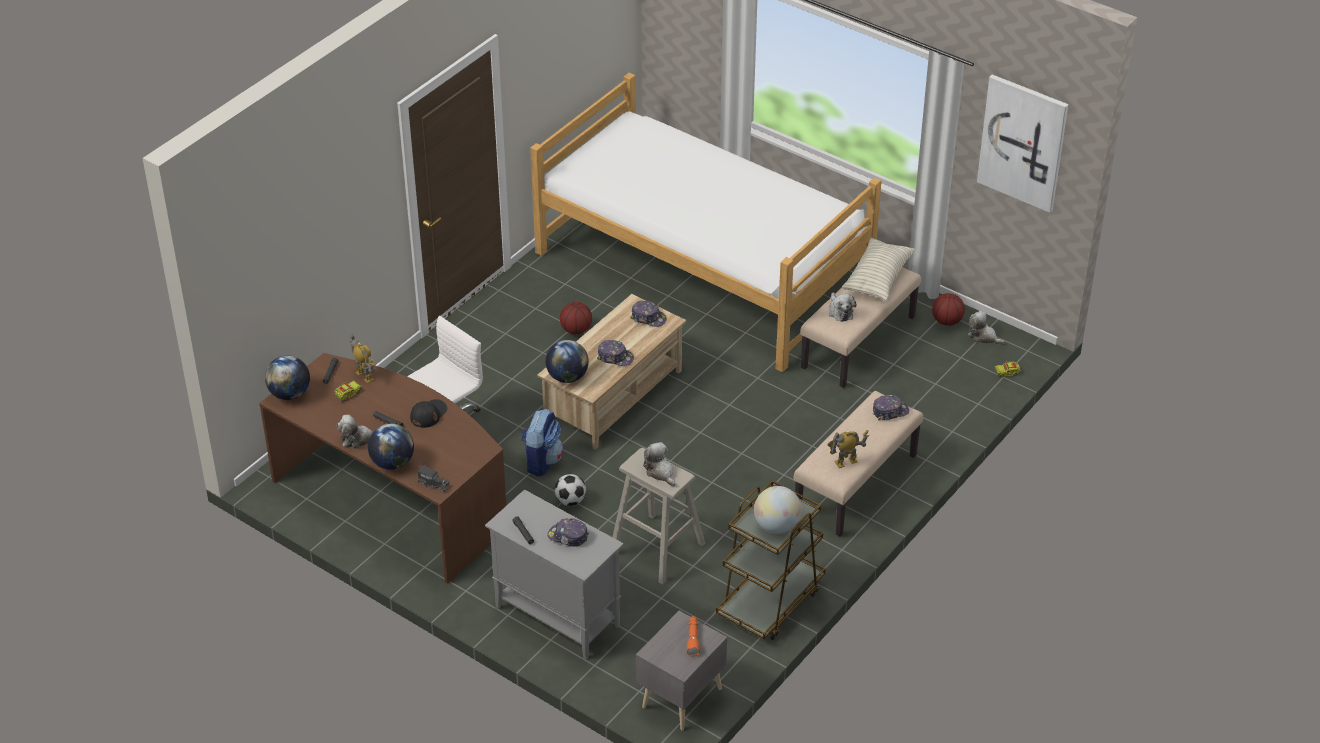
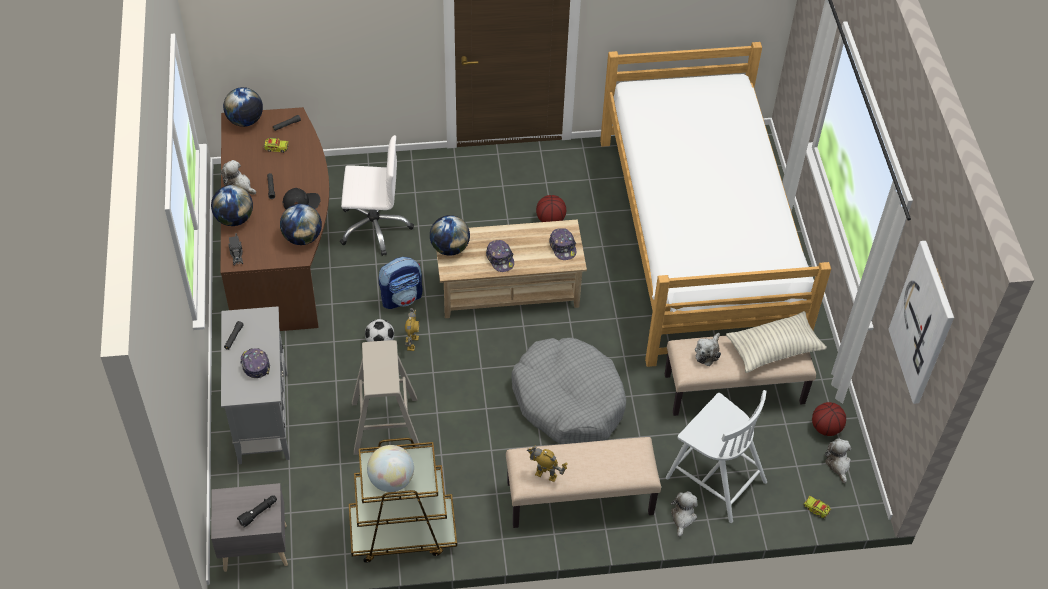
camera: 45 degrees right, 10 degrees up
toy robot [350,334,375,384] -> toy robot moved to [405,308,419,351]
plush toy [644,442,676,486] -> plush toy moved to [671,491,697,537]
orange flashlight [687,616,700,656] -> black flashlight [237,495,277,528]
cap [873,395,909,420] -> none
none -> globe [280,204,322,245]
none -> grey dog bed [512,338,626,444]
none -> white chair [666,390,767,523]

